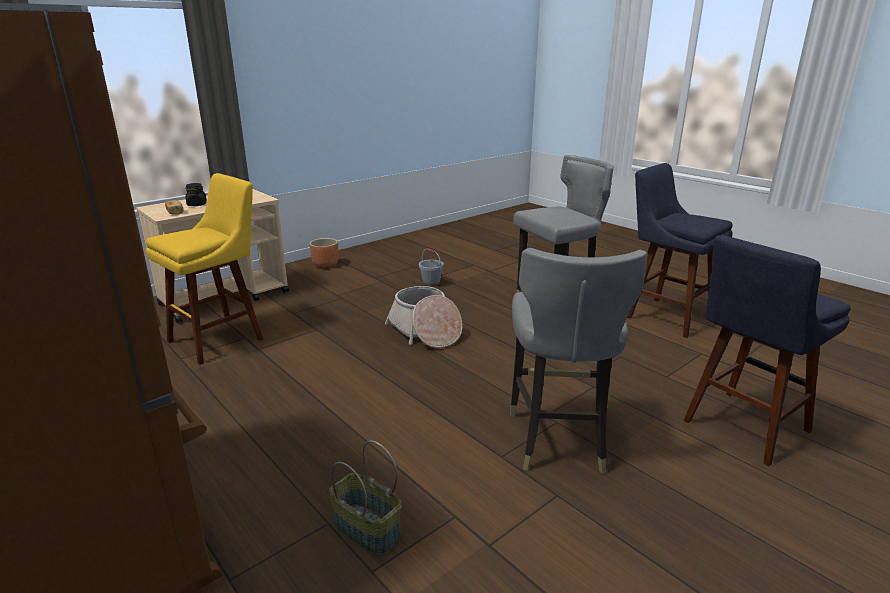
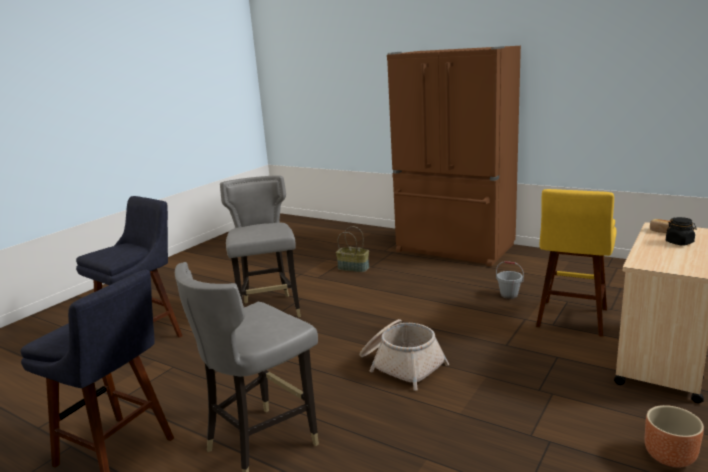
camera: 165 degrees right, 5 degrees down
grey bucket [419,248,444,286] -> grey bucket moved to [496,261,524,299]

